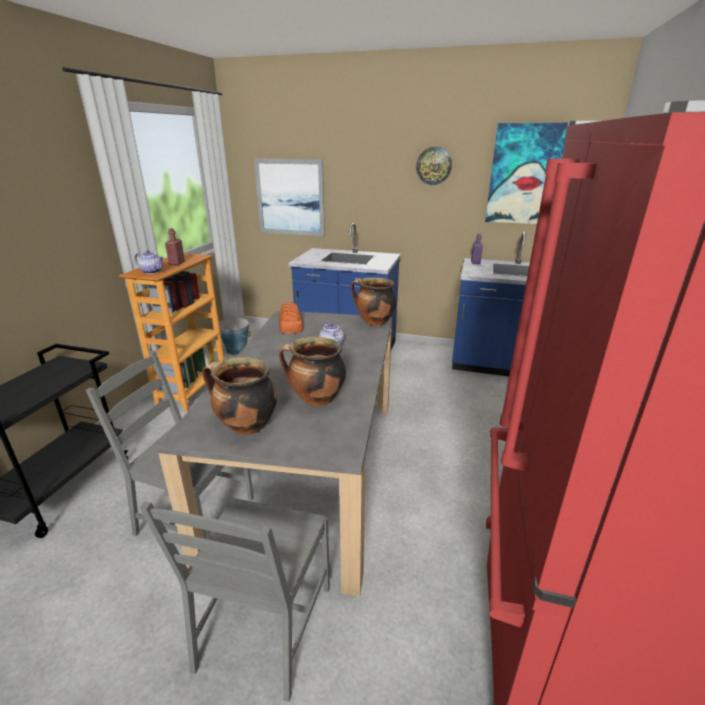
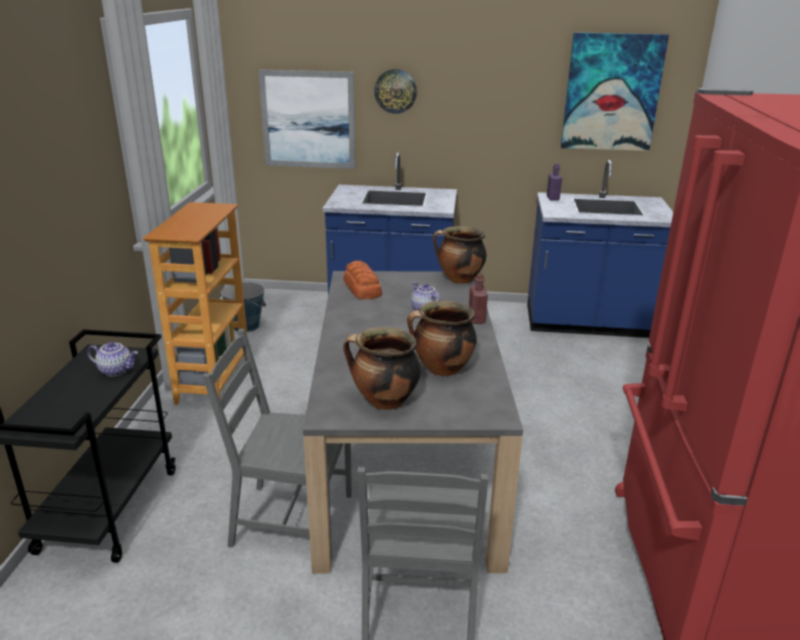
camera: 10 degrees left, 0 degrees up
teapot [135,250,164,274] -> teapot moved to [87,342,138,377]
red bottle [165,228,185,265] -> red bottle moved to [469,273,488,324]
wall clock [416,147,452,185] -> wall clock moved to [374,69,417,114]

